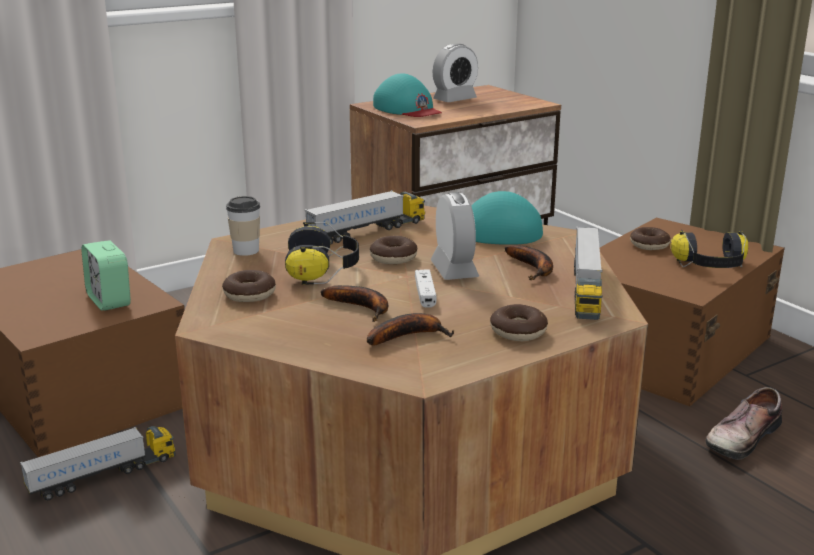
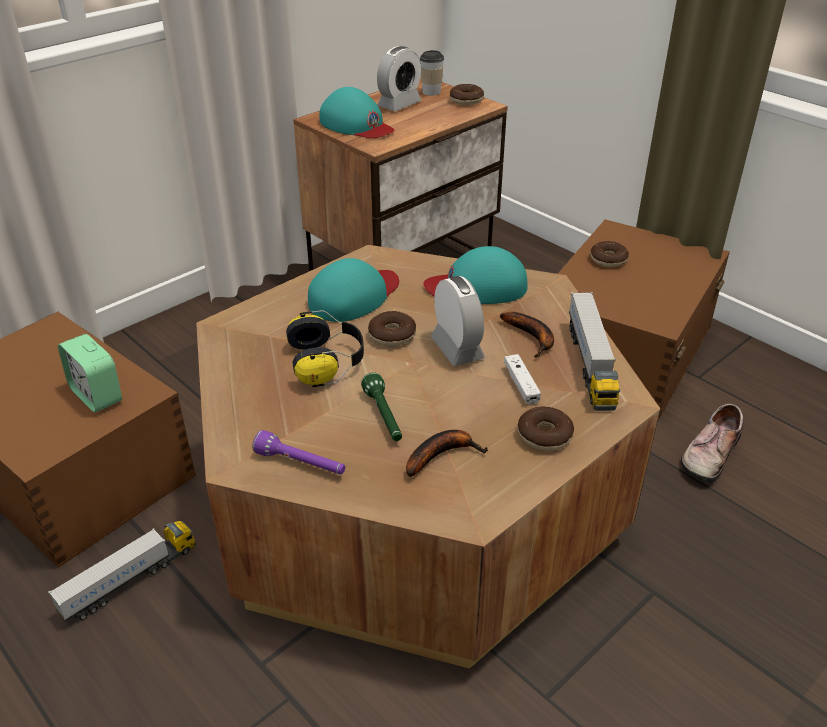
camera: 10 degrees left, 15 degrees up
donut [222,270,276,302] -> donut moved to [450,84,484,105]
cup [226,196,260,256] -> cup moved to [420,50,444,96]
toy truck [305,190,425,245] -> turquoise cap [308,258,399,322]
banana [320,285,388,322] -> green flashlight [361,372,402,441]
white game controller [415,269,437,308] -> white game controller moved to [504,354,541,404]
headphones [670,230,748,268] -> none
none -> purple flashlight [252,430,345,474]

